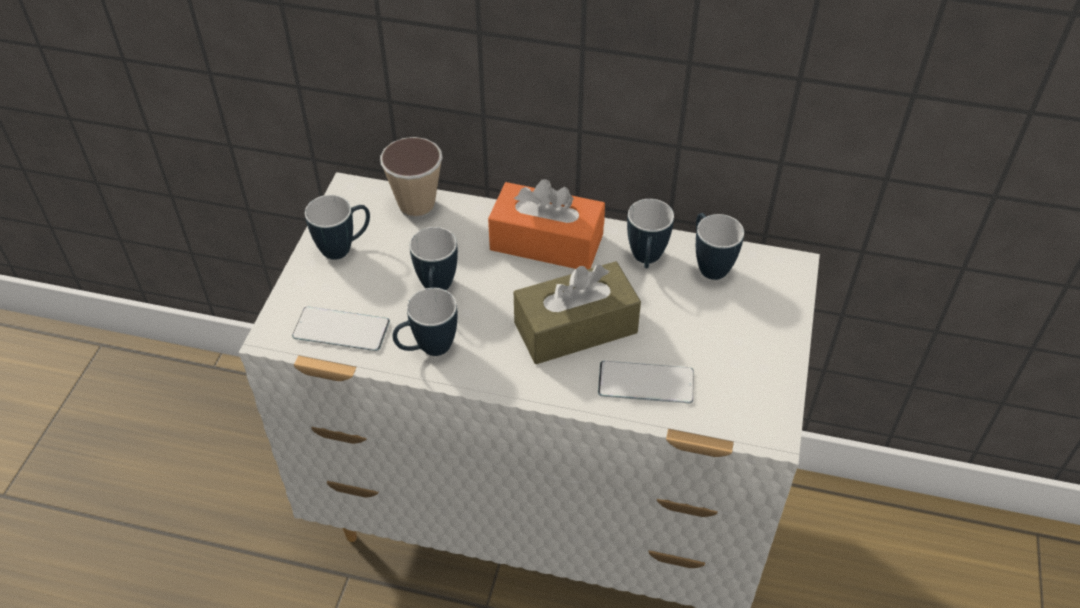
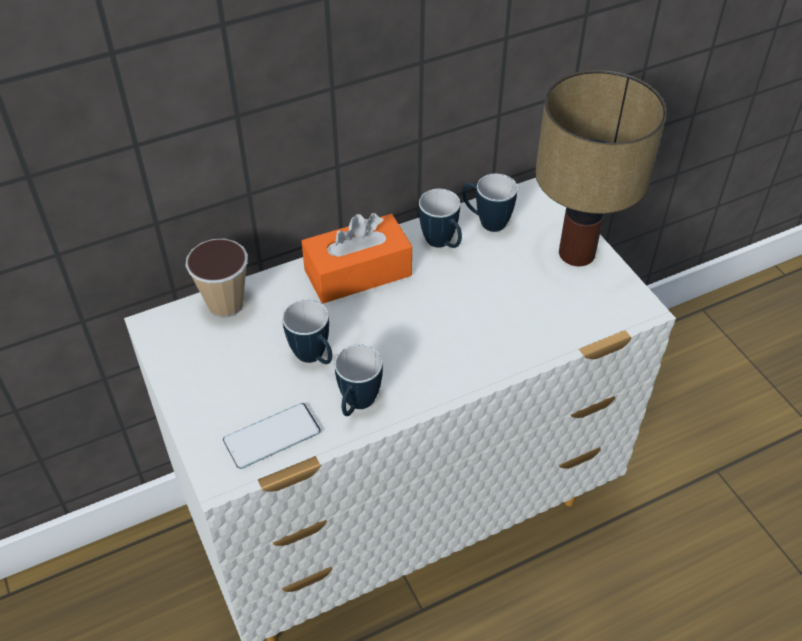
camera: 40 degrees left, 0 degrees up
mug [305,195,370,260] -> none
brown tissue box [514,261,641,364] -> none
phone [598,361,694,403] -> none
none -> table lamp [535,70,667,266]

